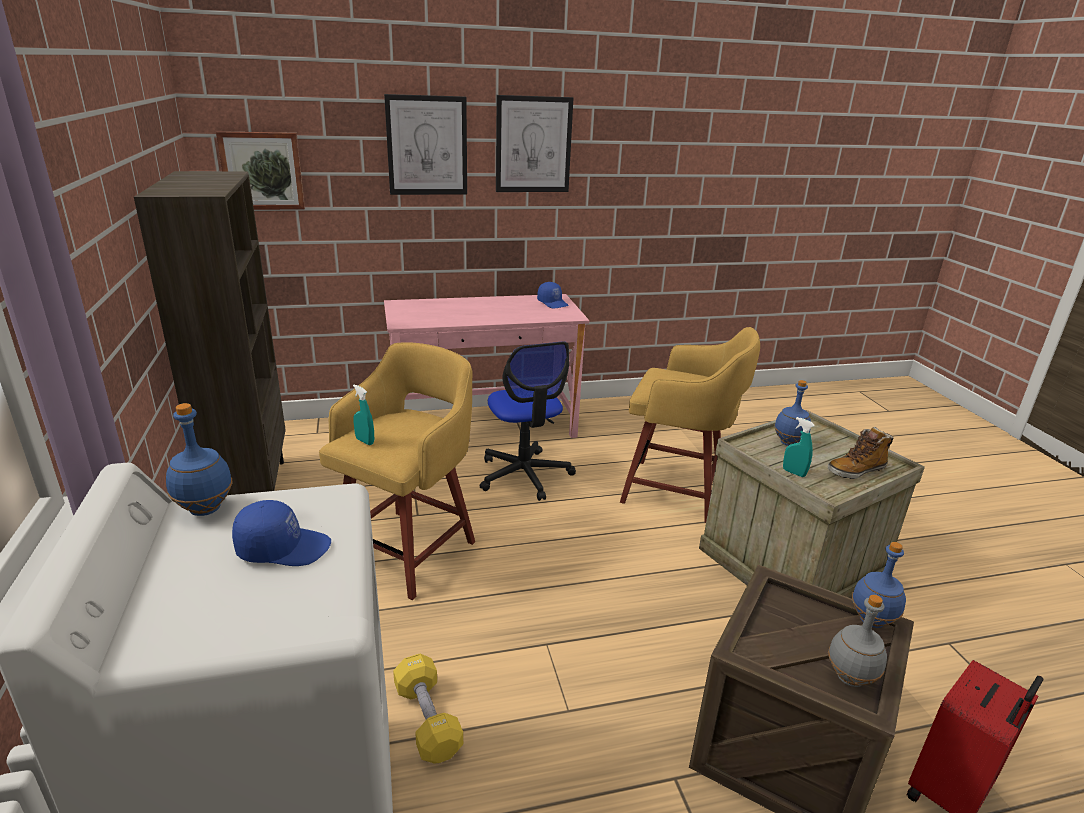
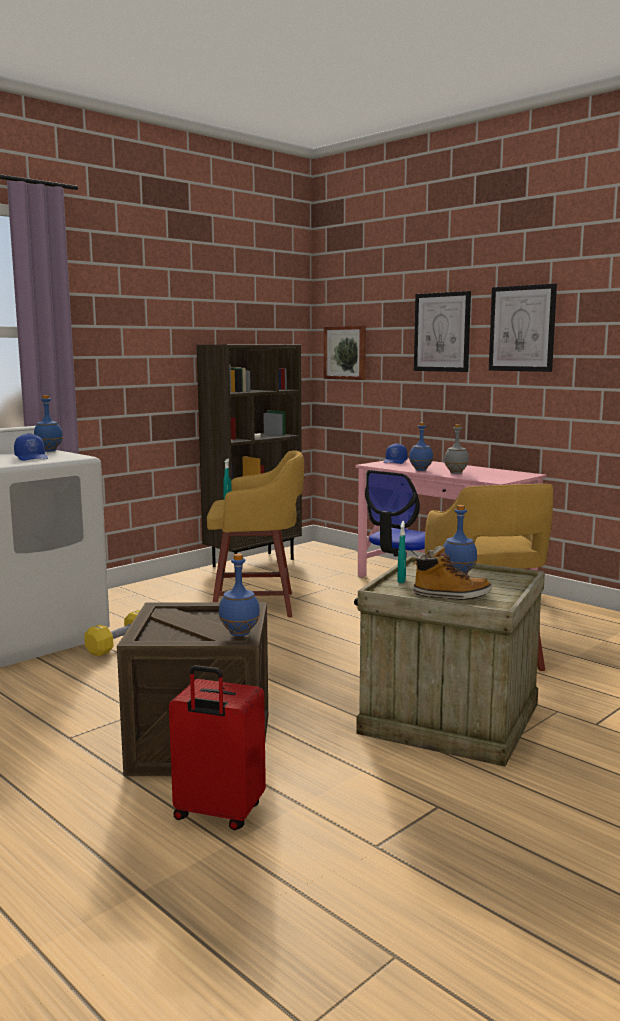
camera: 60 degrees right, 15 degrees down
blue cap [537,282,569,308] -> blue cap moved to [384,443,407,464]
boot [828,427,894,479] -> boot turned 150 degrees clockwise [413,546,492,600]
grey bottle [828,595,887,687] -> grey bottle moved to [444,424,469,474]
none -> blue bottle [409,423,433,471]

